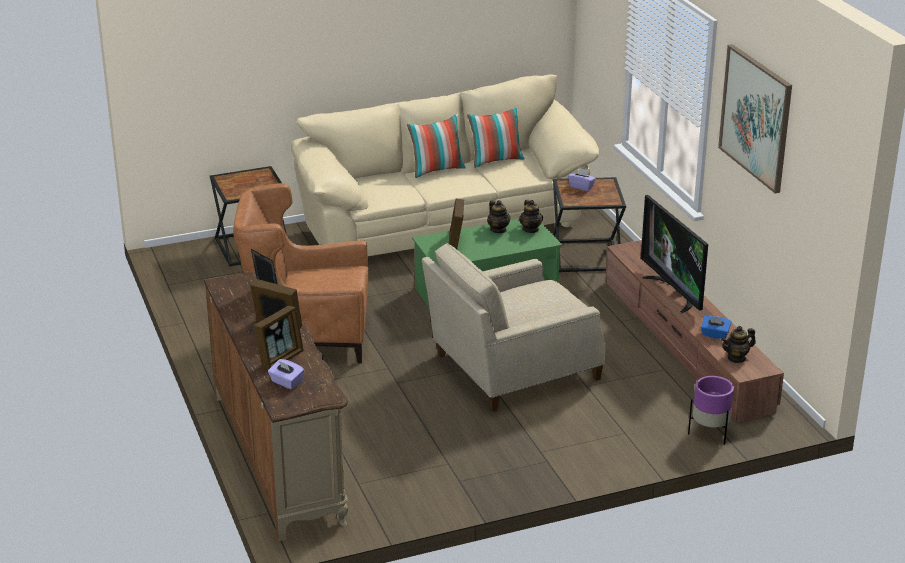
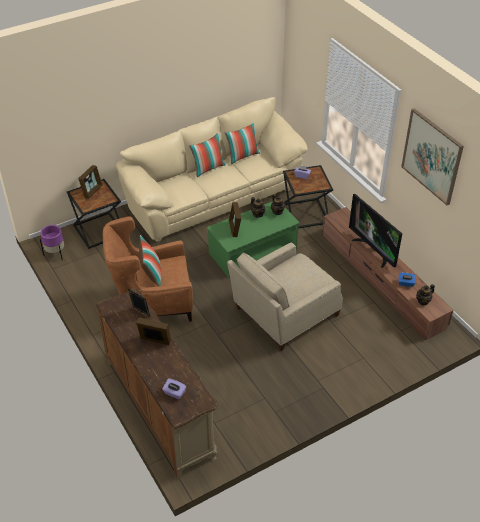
camera: 10 degrees left, 15 degrees up
picture frame [254,306,304,371] -> picture frame moved to [78,165,103,199]
purple planter [688,376,734,445] -> purple planter moved to [40,225,64,260]
none -> pillow [139,235,161,286]

